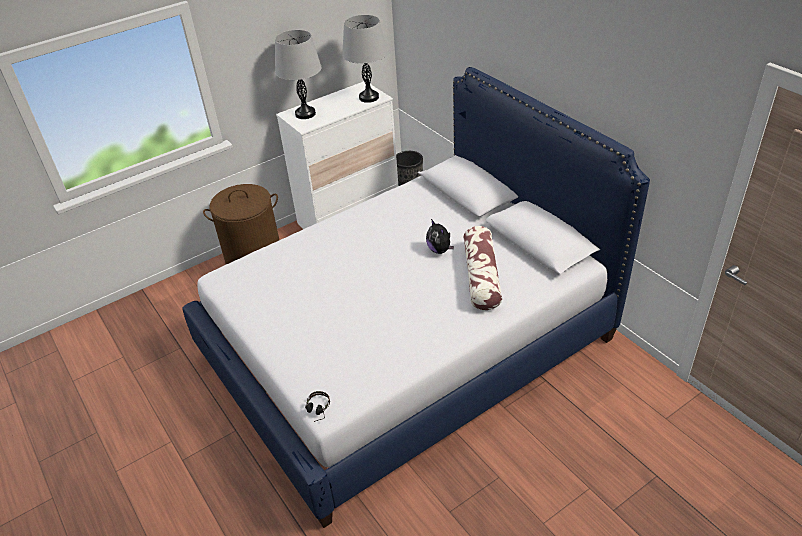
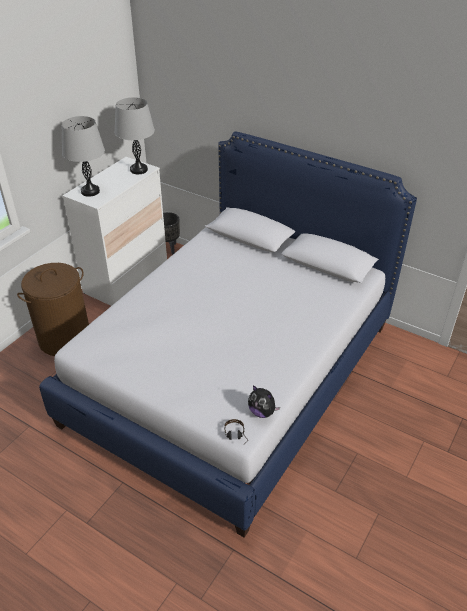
camera: 25 degrees left, 0 degrees up
plush toy [426,219,454,254] -> plush toy moved to [248,385,280,418]
pillow [463,226,502,310] -> none

